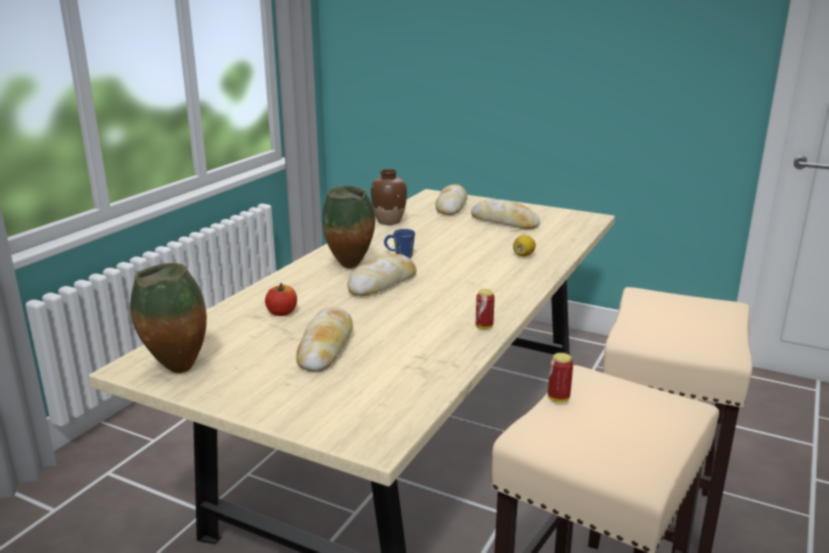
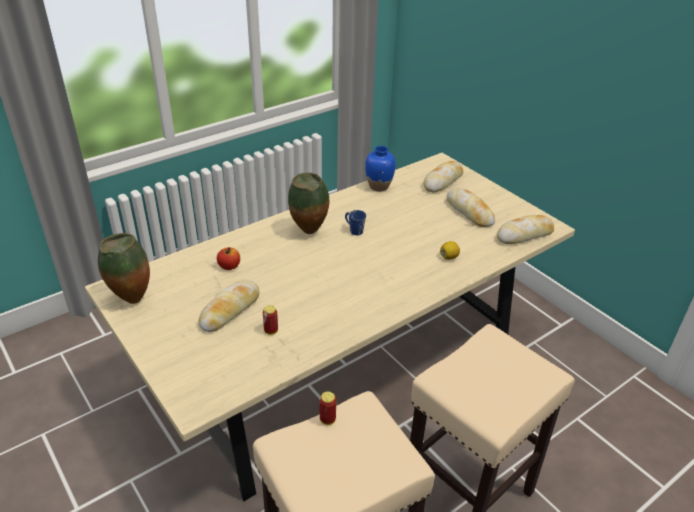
camera: 25 degrees right, 15 degrees up
bread [347,254,416,296] -> bread moved to [497,215,554,244]
brown vase [371,169,407,225] -> blue vase [365,146,396,192]
can [476,289,495,329] -> can moved to [263,305,278,335]

